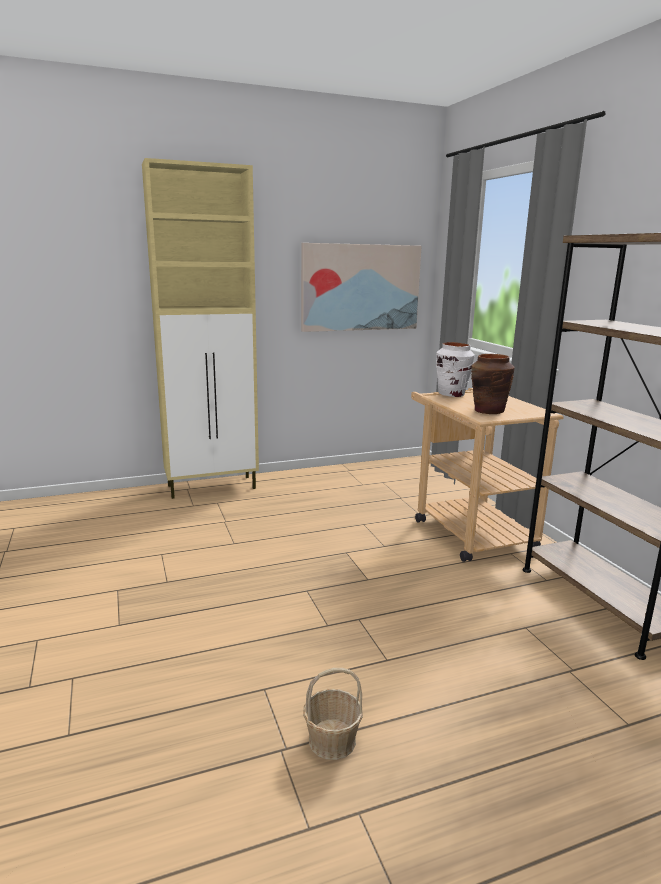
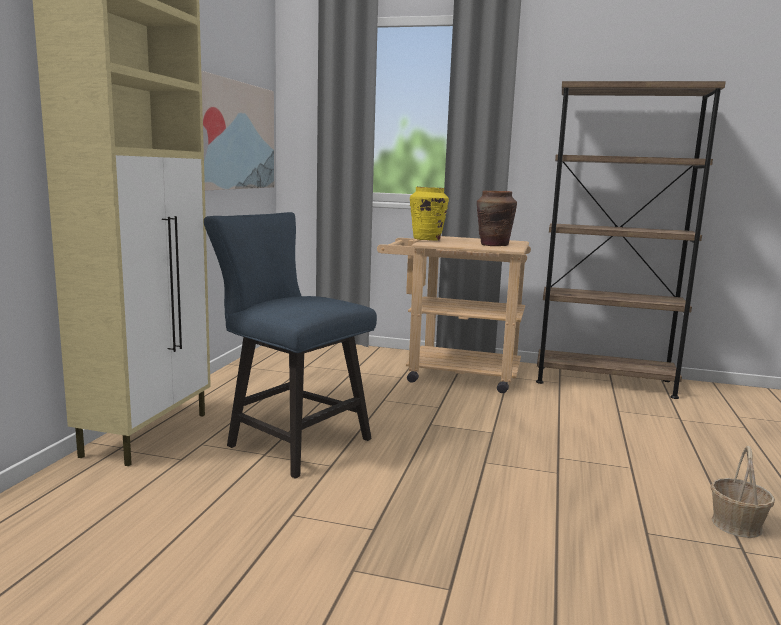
camera: 55 degrees left, 5 degrees down
white vase [436,342,475,397] -> yellow vase [410,187,449,241]
none -> blue chair [204,212,377,479]

